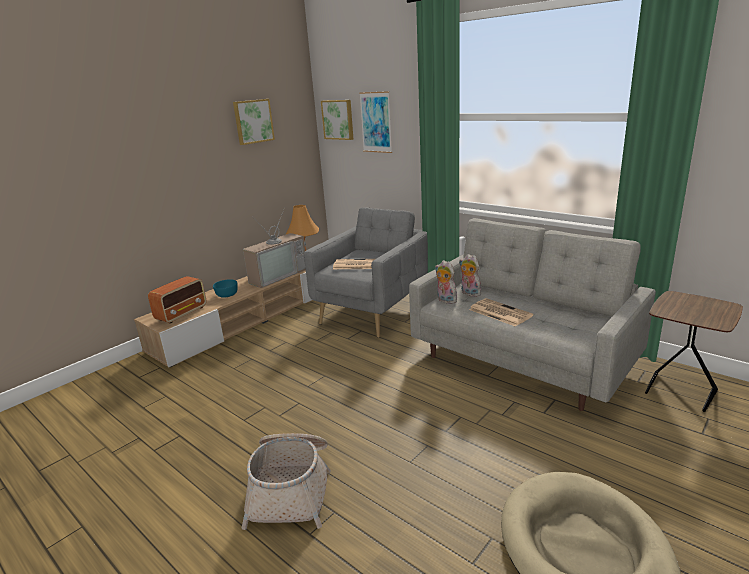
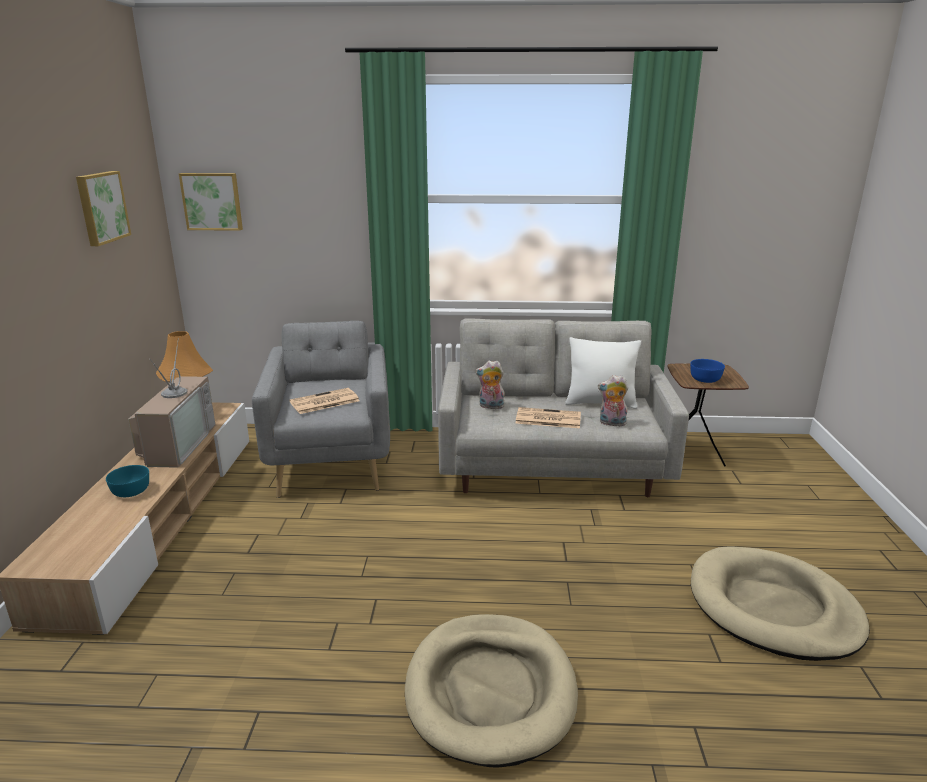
camera: 40 degrees left, 0 degrees up
radio [148,276,207,324] -> none
basket [242,433,331,530] -> beige dog bed [405,614,578,768]
picture [359,91,392,153] -> none
plush toy [435,260,457,304] -> plush toy moved to [598,375,628,426]
none -> white pillow [565,337,641,409]
none -> blue bowl [690,359,725,383]

